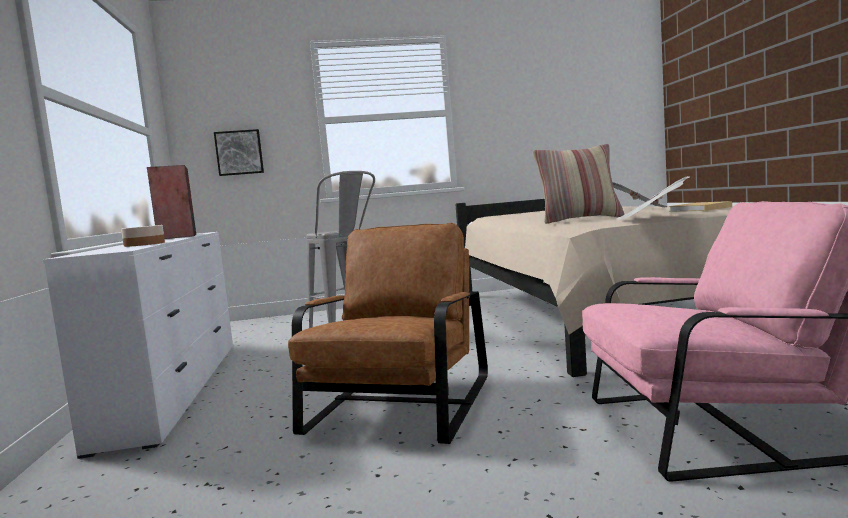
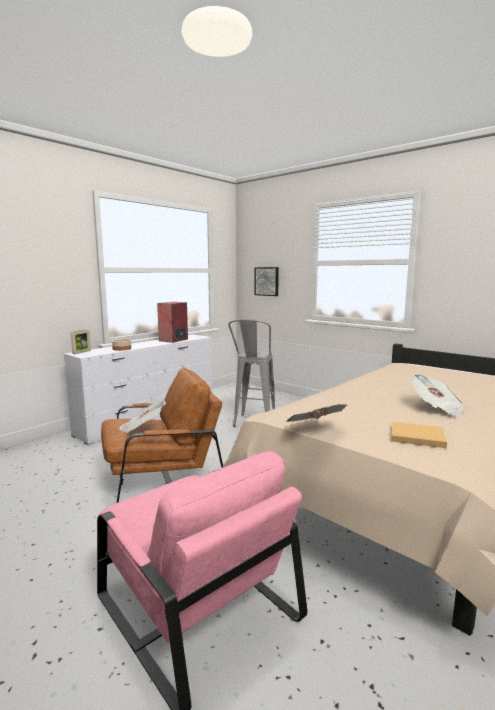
camera: 50 degrees right, 5 degrees up
pillow [533,144,624,224] -> none
none -> picture frame [71,330,91,354]
none -> newspaper [119,401,166,434]

